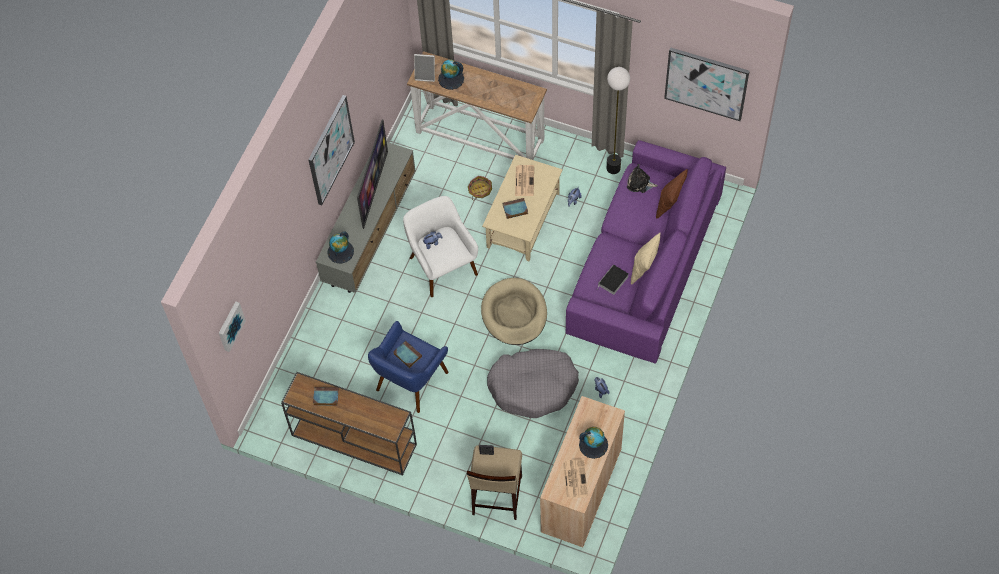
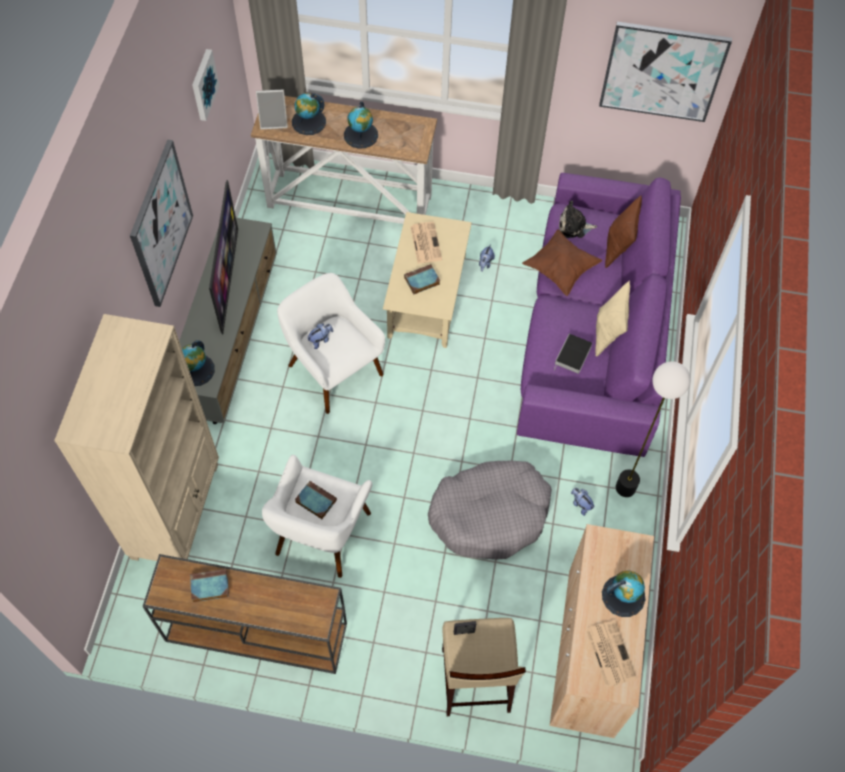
camera: 15 degrees left, 0 degrees up
picture [219,301,246,352] -> picture moved to [192,49,219,121]
blue armchair [368,321,449,413] -> white armchair [262,455,372,578]
basket [468,176,492,200] -> none
beige dog bed [481,278,547,345] -> none
floor lamp [607,67,630,174] -> floor lamp moved to [616,361,691,497]
none -> beige bookcase [54,314,219,561]
none -> globe [344,101,378,149]
none -> brown pillow [522,229,602,296]

